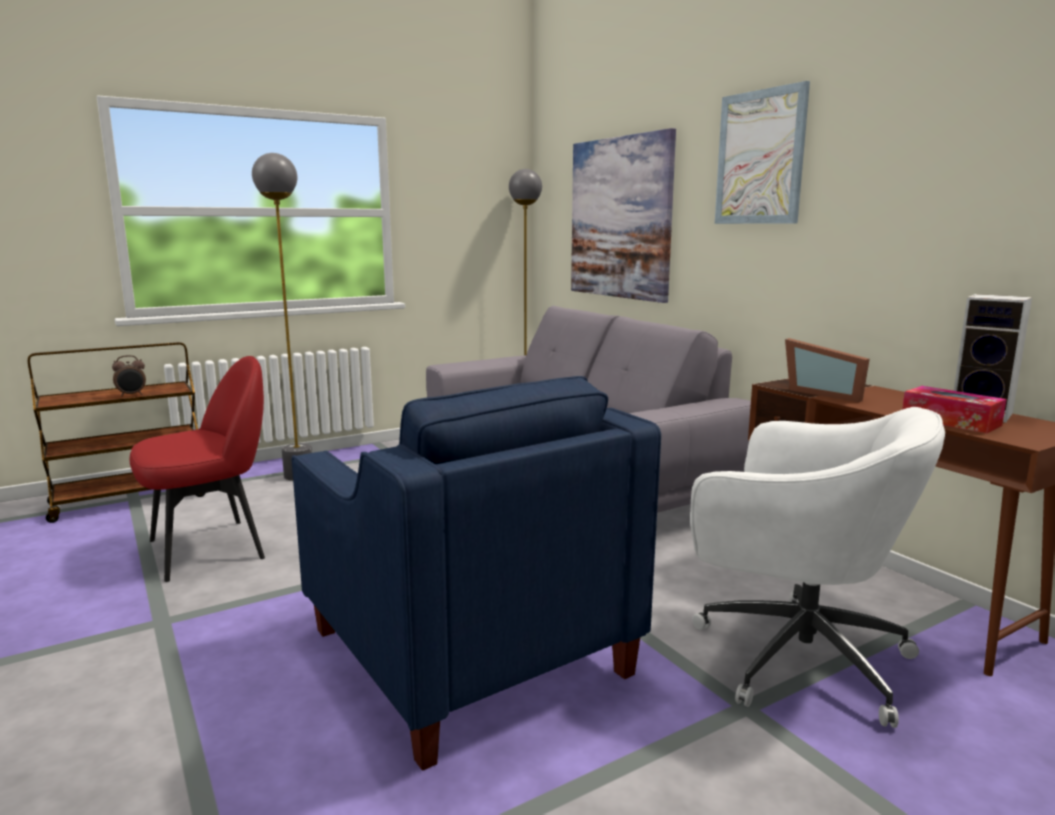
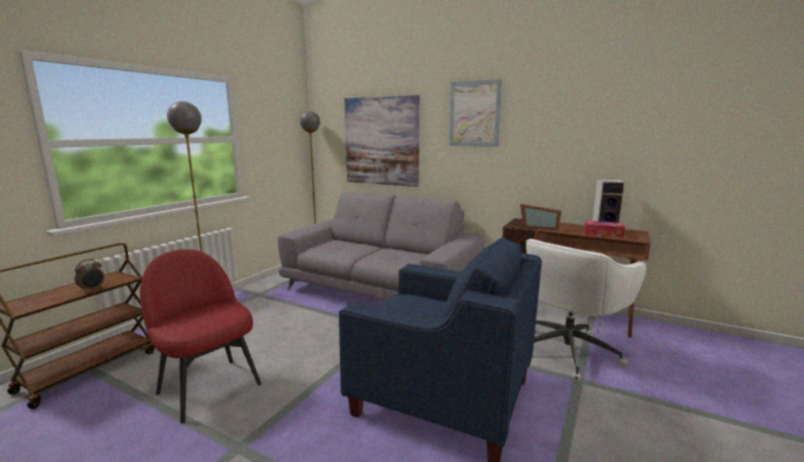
camera: 30 degrees left, 0 degrees up
red chair [130,356,265,582] -> red chair turned 75 degrees counterclockwise [140,249,261,424]
white office chair [690,407,945,728] -> white office chair turned 135 degrees clockwise [526,239,647,383]

